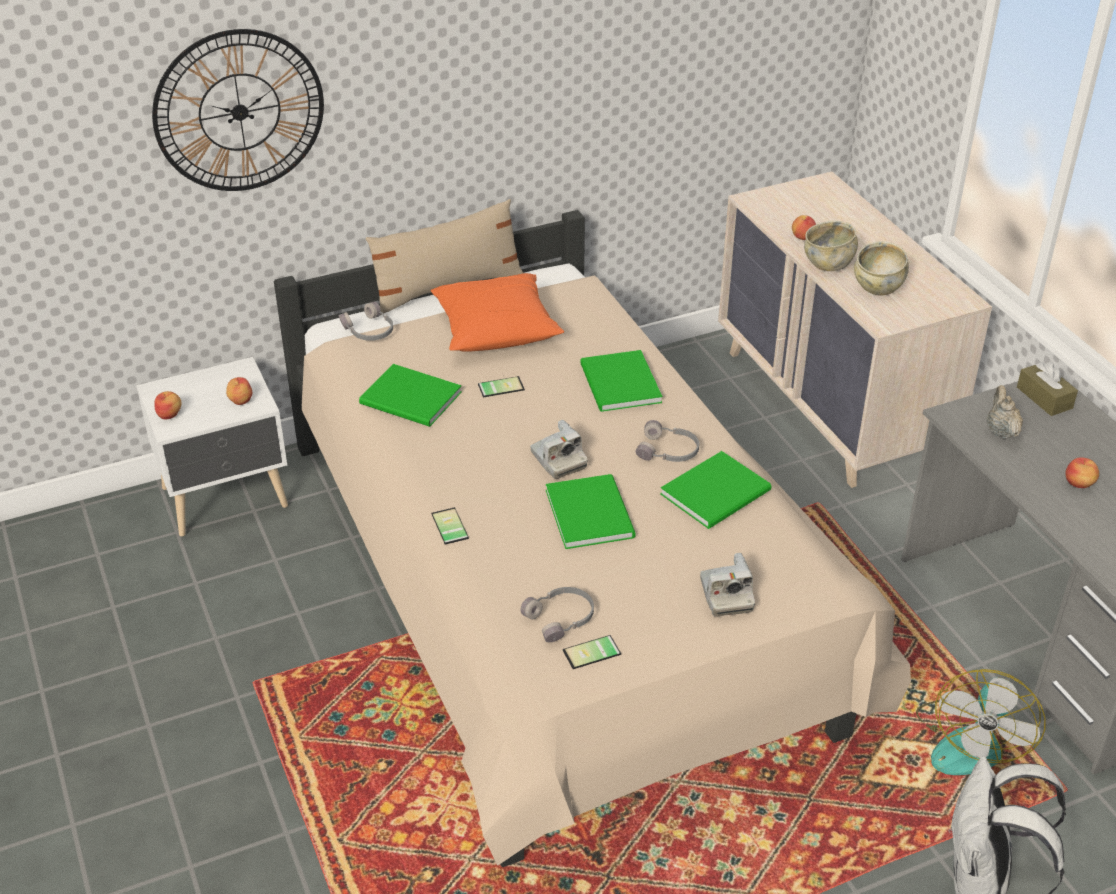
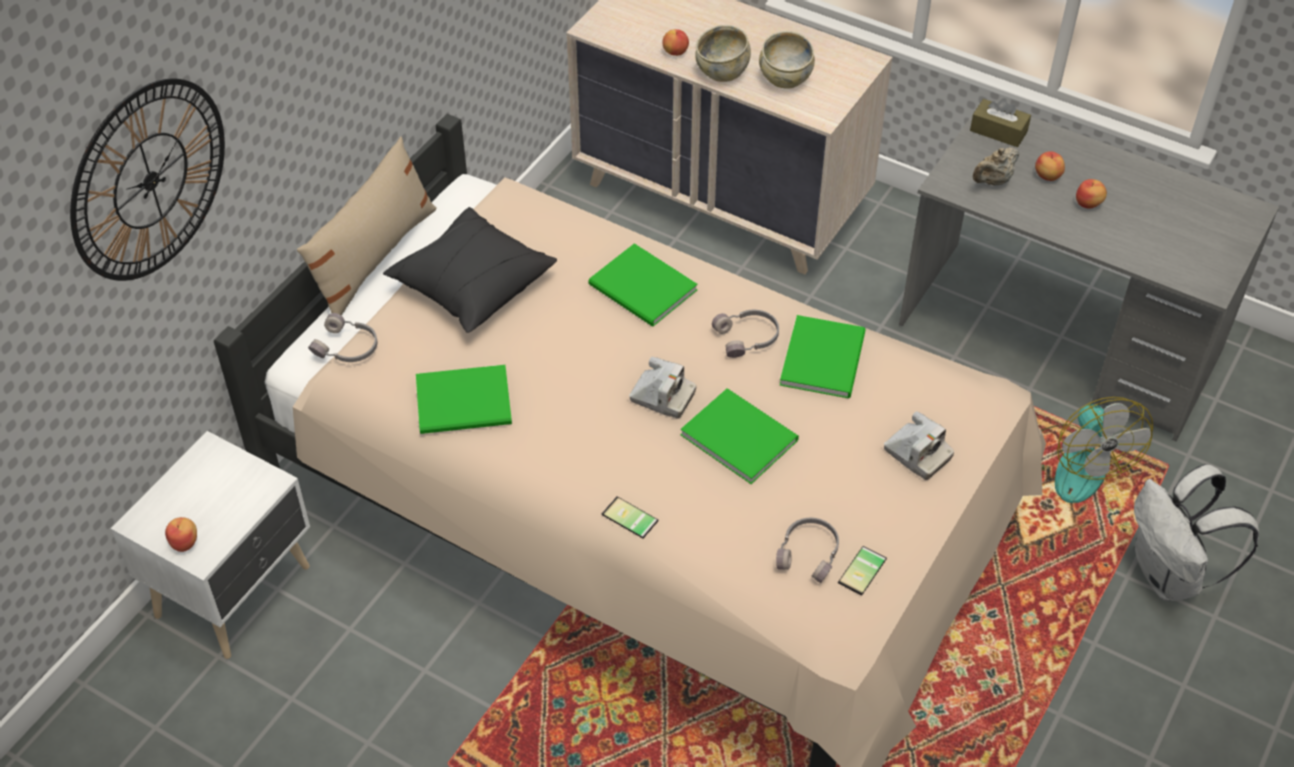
camera: 35 degrees left, 10 degrees up
apple [226,377,252,405] -> apple moved to [1035,151,1065,181]
orange pillow [431,273,564,352] -> black pillow [383,207,557,333]
phone [478,376,525,397] -> none
beige teapot [987,385,1023,439] -> beige teapot turned 90 degrees counterclockwise [973,147,1019,185]

